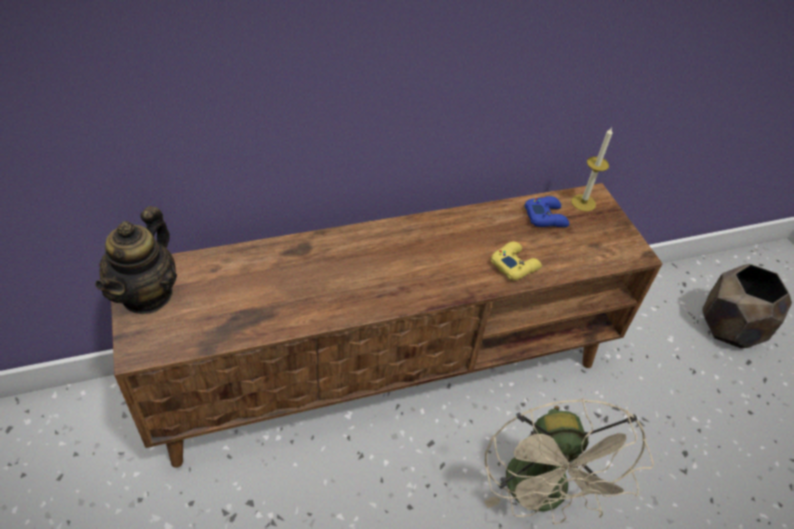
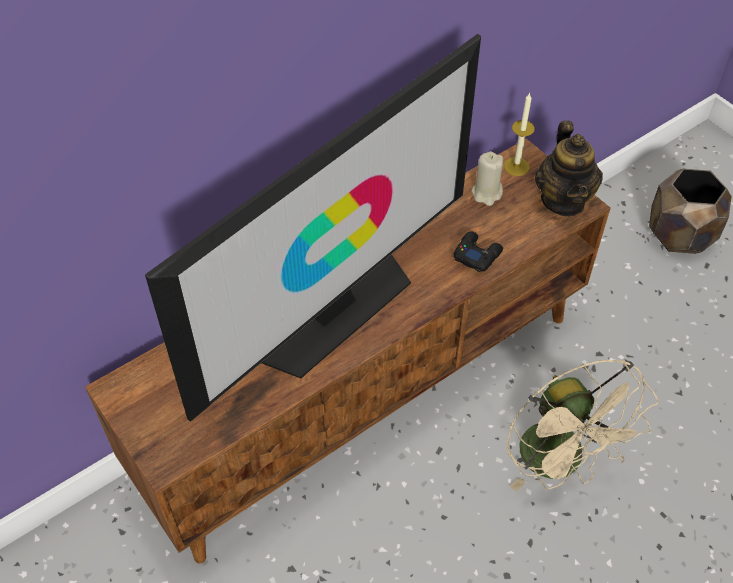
camera: 15 degrees left, 5 degrees up
teapot [95,206,177,314] -> teapot moved to [535,121,603,216]
yellow game controller [491,241,542,280] -> black game controller [454,231,503,272]
blue game controller [524,196,569,227] -> beige candle [472,151,503,206]
none -> television [145,34,481,422]

